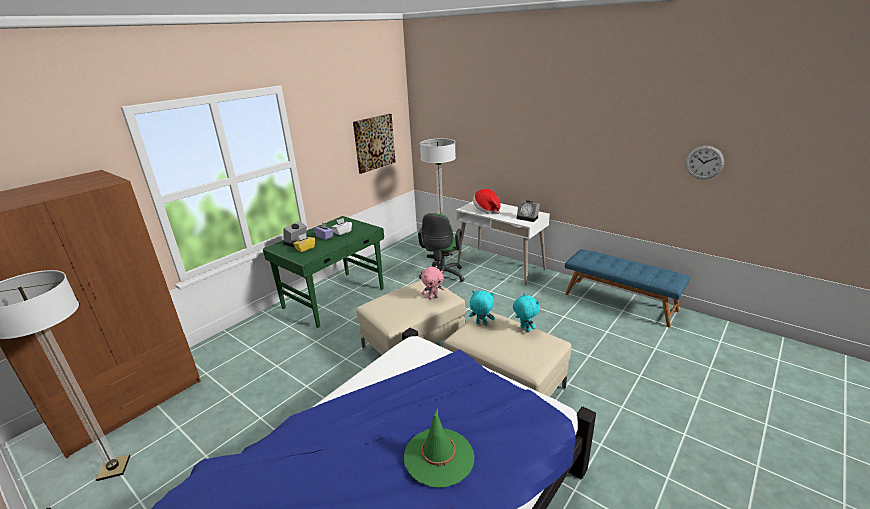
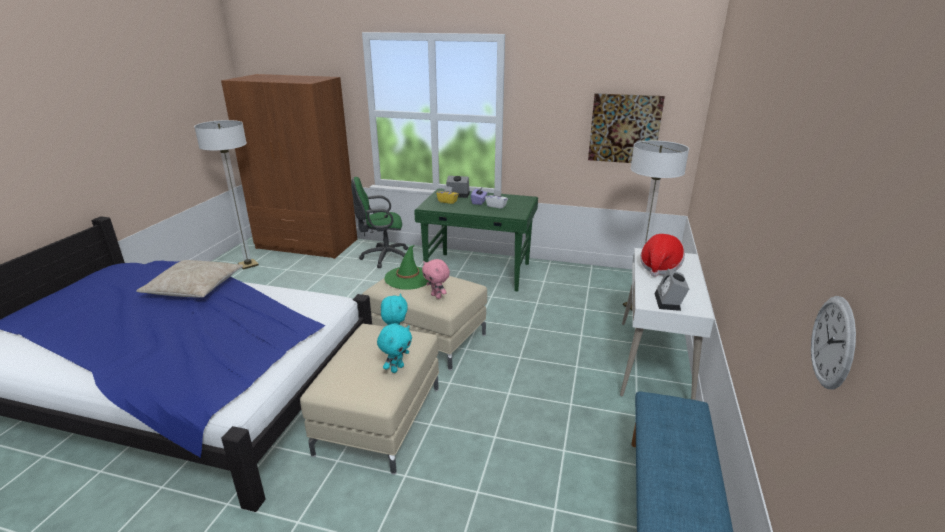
camera: 65 degrees right, 0 degrees up
green hat [404,408,474,488] -> green hat moved to [384,245,429,290]
green office chair [418,213,465,282] -> green office chair moved to [351,177,409,268]
none -> beige pillow [136,260,243,298]

